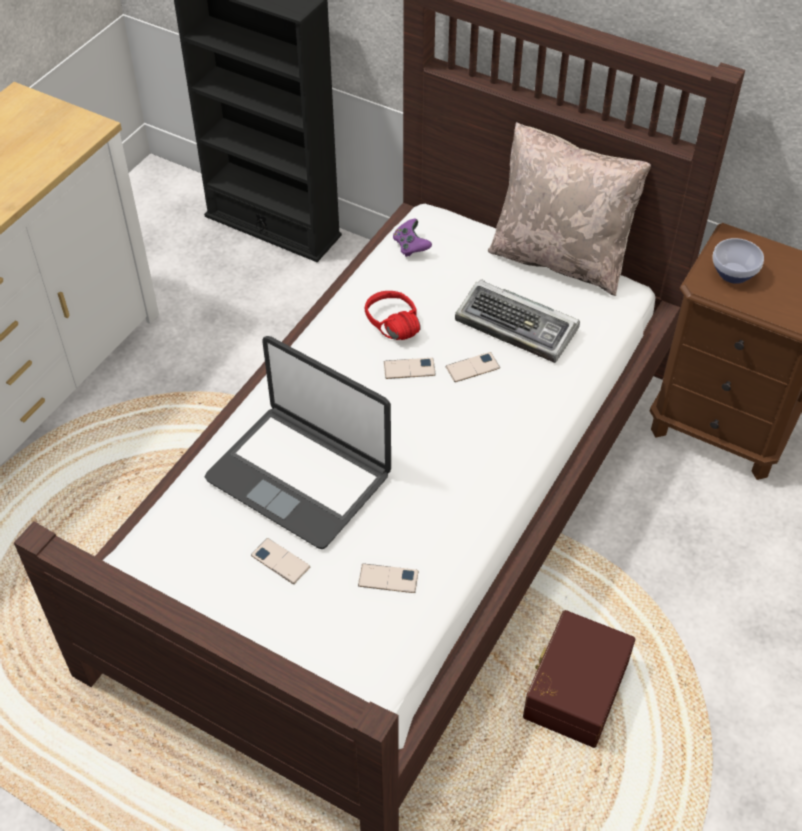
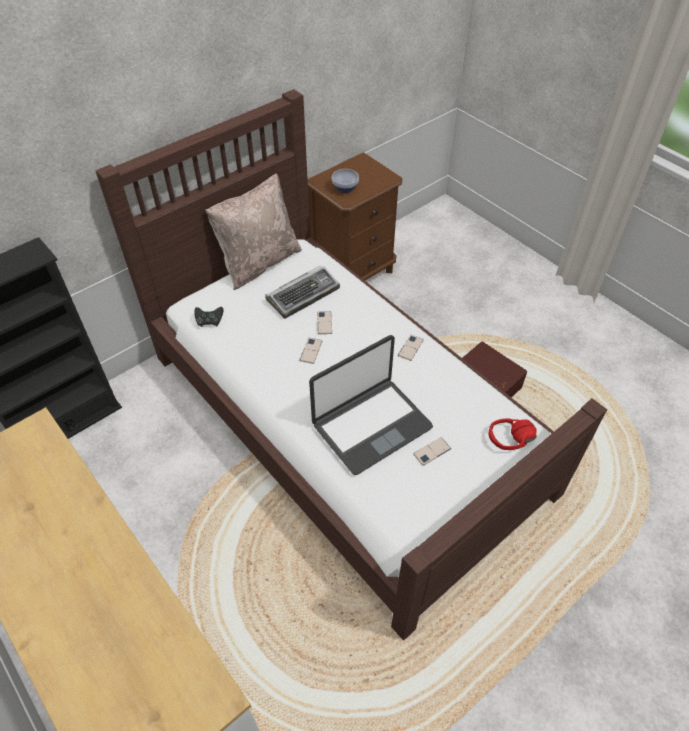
camera: 70 degrees left, 0 degrees up
phone [358,564,419,593] -> phone moved to [398,335,424,361]
red headphones [365,291,421,340] -> red headphones moved to [488,419,537,450]
purple game controller [393,219,432,257] -> black game controller [194,307,224,327]

